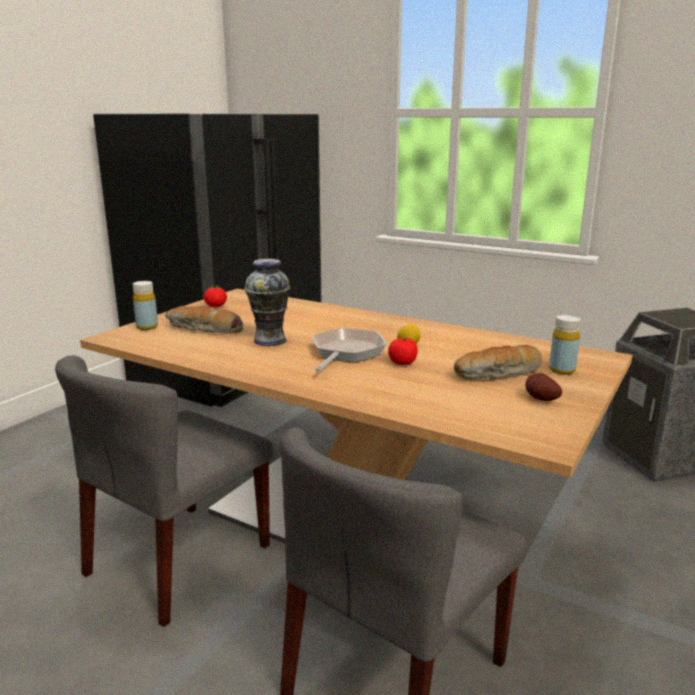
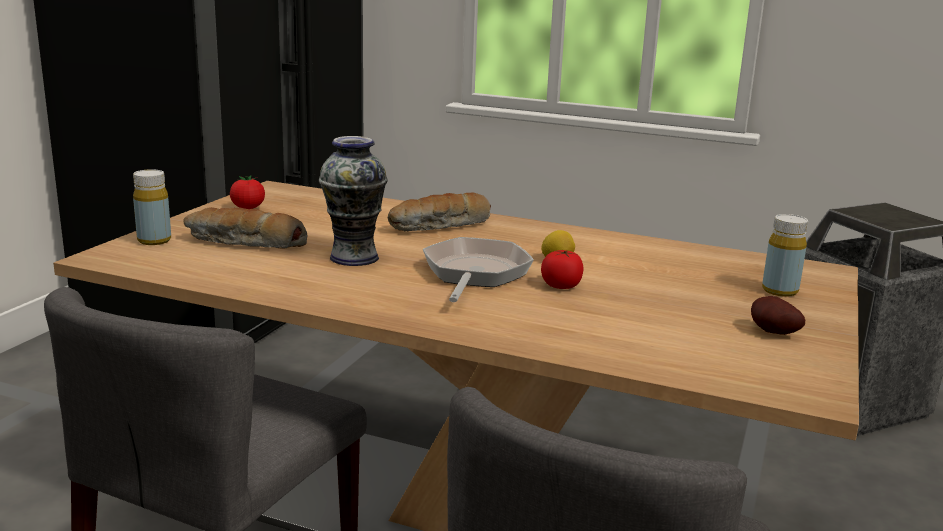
camera: 10 degrees left, 0 degrees up
bread [454,345,542,380] -> bread moved to [388,193,491,232]

